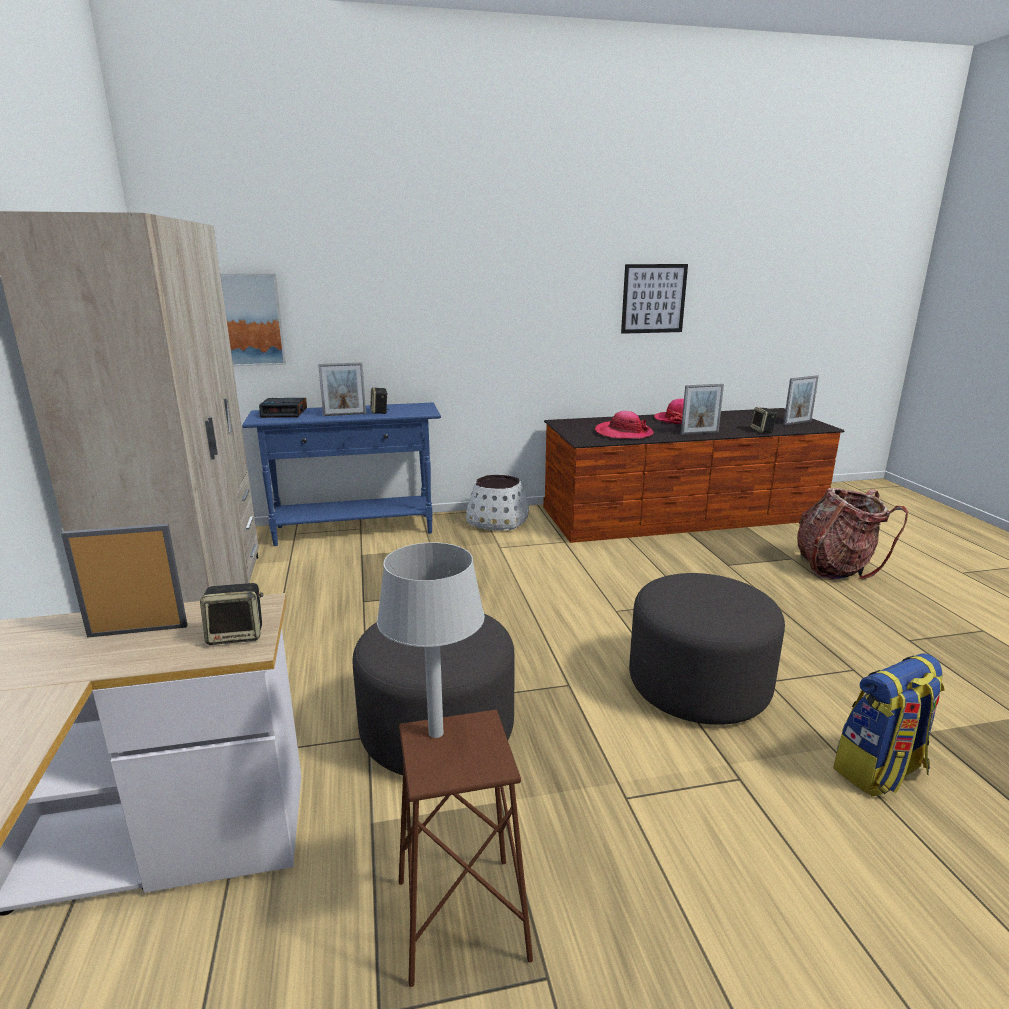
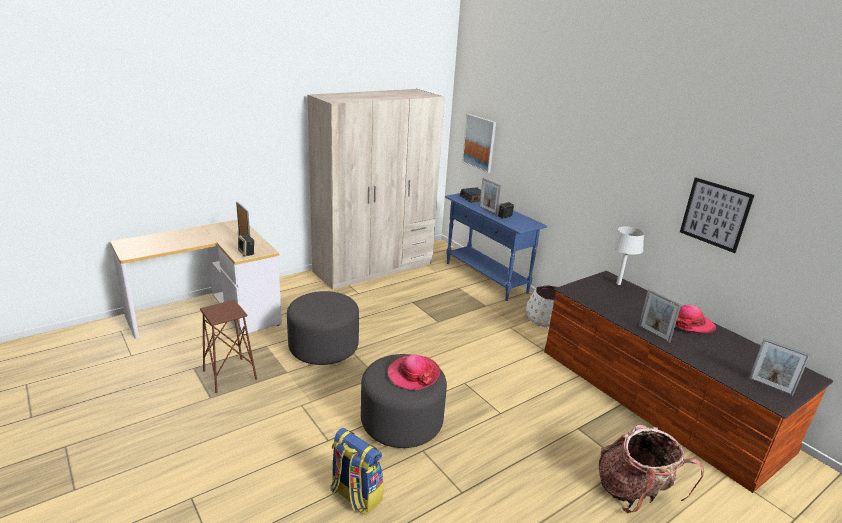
camera: 65 degrees right, 5 degrees up
grey table lamp [377,542,485,738] -> grey table lamp moved to [611,226,644,285]
hat [595,411,654,439] -> hat moved to [387,354,440,390]
speaker [750,407,777,433] -> none

